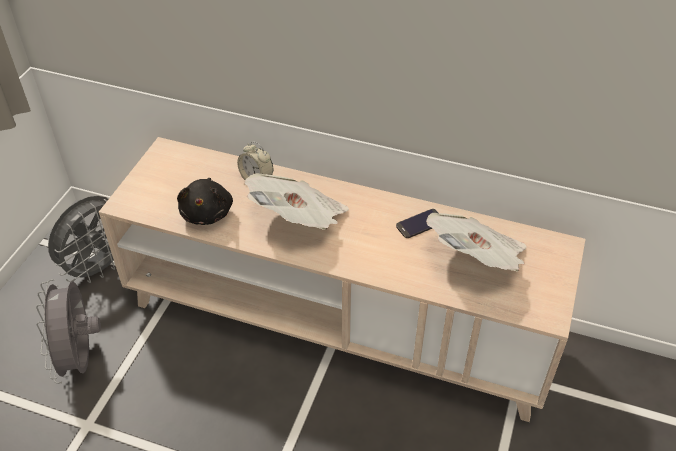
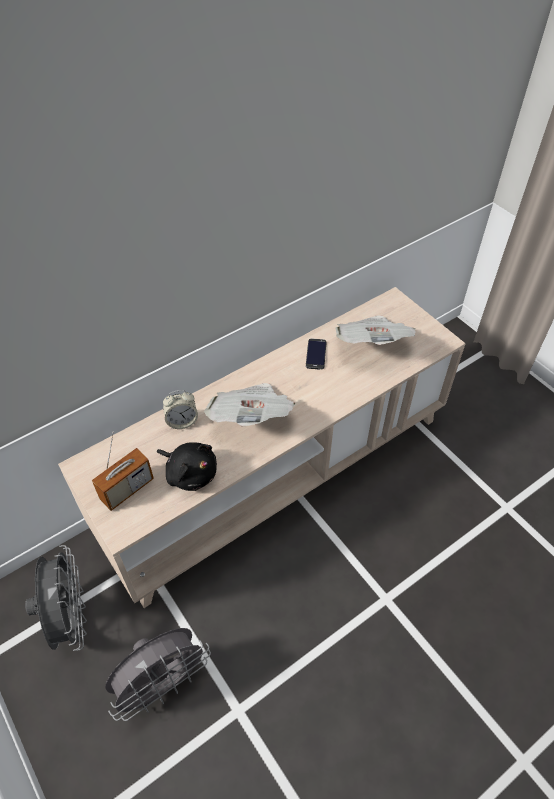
camera: 55 degrees left, 5 degrees up
grey fan [36,279,101,384] -> grey fan turned 60 degrees counterclockwise [105,628,211,721]
none -> radio [92,432,154,511]

